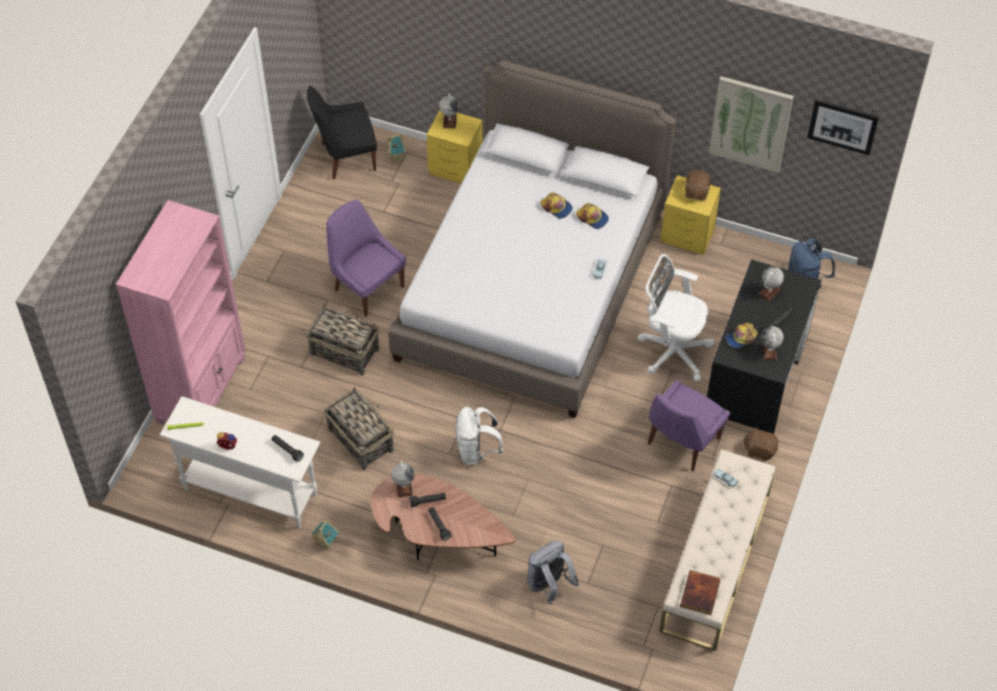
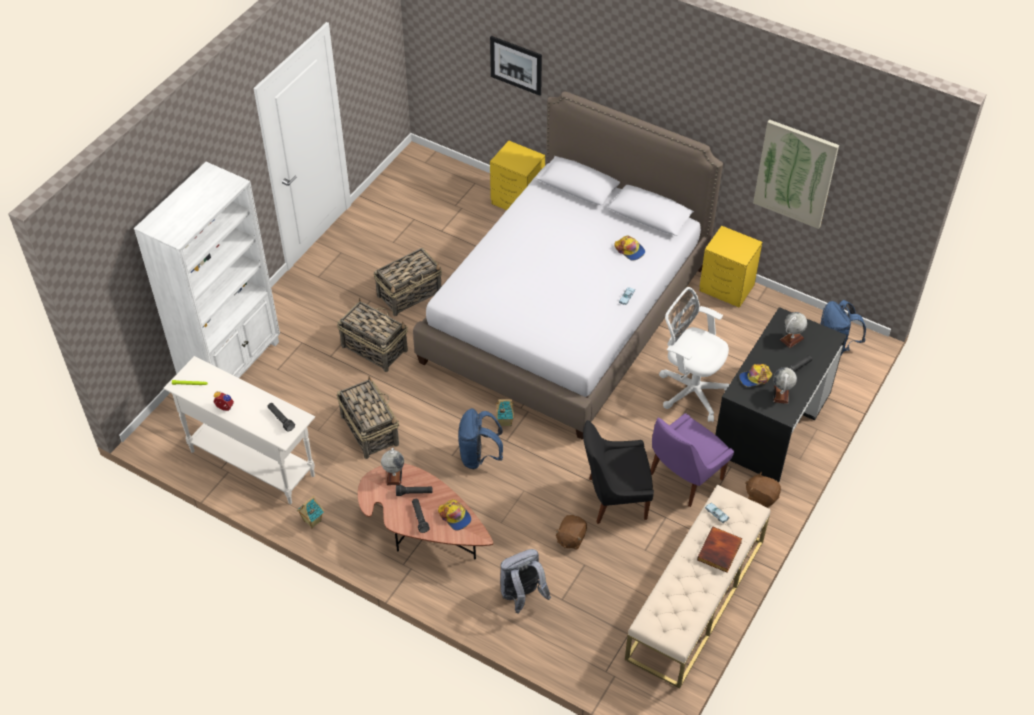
camera: 10 degrees right, 5 degrees down
pink bookcase [116,200,246,425] -> white bookcase [134,162,280,378]
black chair [307,86,377,180] -> black chair moved to [583,420,654,524]
purple chair [326,200,406,317] -> basket [374,248,442,316]
toy house [387,134,406,162] -> toy house moved to [496,399,514,426]
globe [439,94,459,128] -> none
white backpack [456,407,503,465] -> blue backpack [458,409,503,469]
cap [540,192,573,219] -> cap moved to [438,499,472,530]
book [680,570,721,615] -> book moved to [697,527,742,573]
brown plush toy [684,170,711,201] -> brown plush toy moved to [555,515,587,550]
picture [807,100,879,155] -> picture moved to [490,36,542,96]

